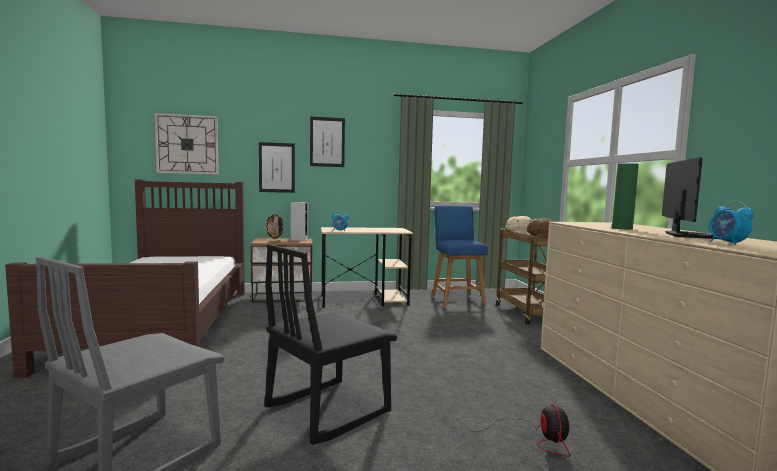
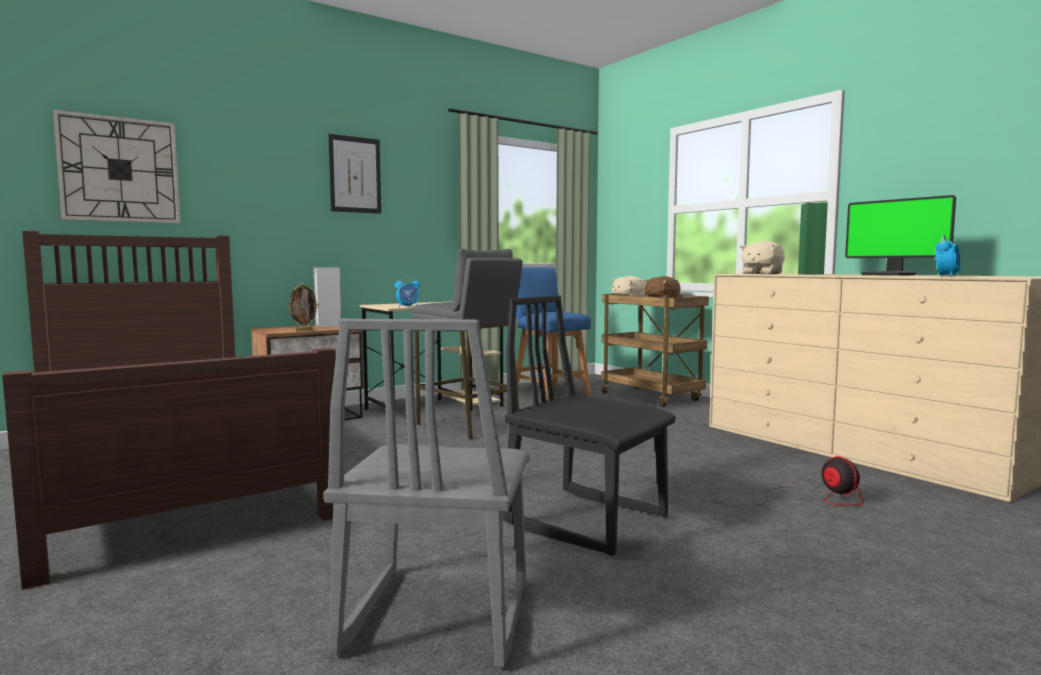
camera: 25 degrees left, 0 degrees up
picture [259,142,295,193] -> none
black chair [265,244,397,445] -> black chair turned 105 degrees clockwise [503,295,676,556]
monitor [662,157,717,239] -> monitor turned 150 degrees clockwise [845,195,956,276]
alarm clock [709,201,754,245] -> alarm clock turned 105 degrees counterclockwise [935,235,961,276]
none -> grey stool [412,249,523,440]
none -> beige plush toy [740,241,785,274]

